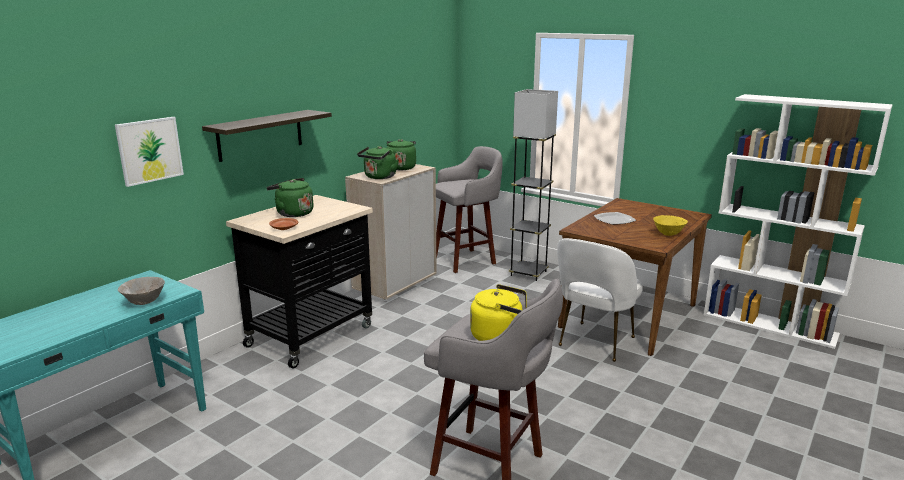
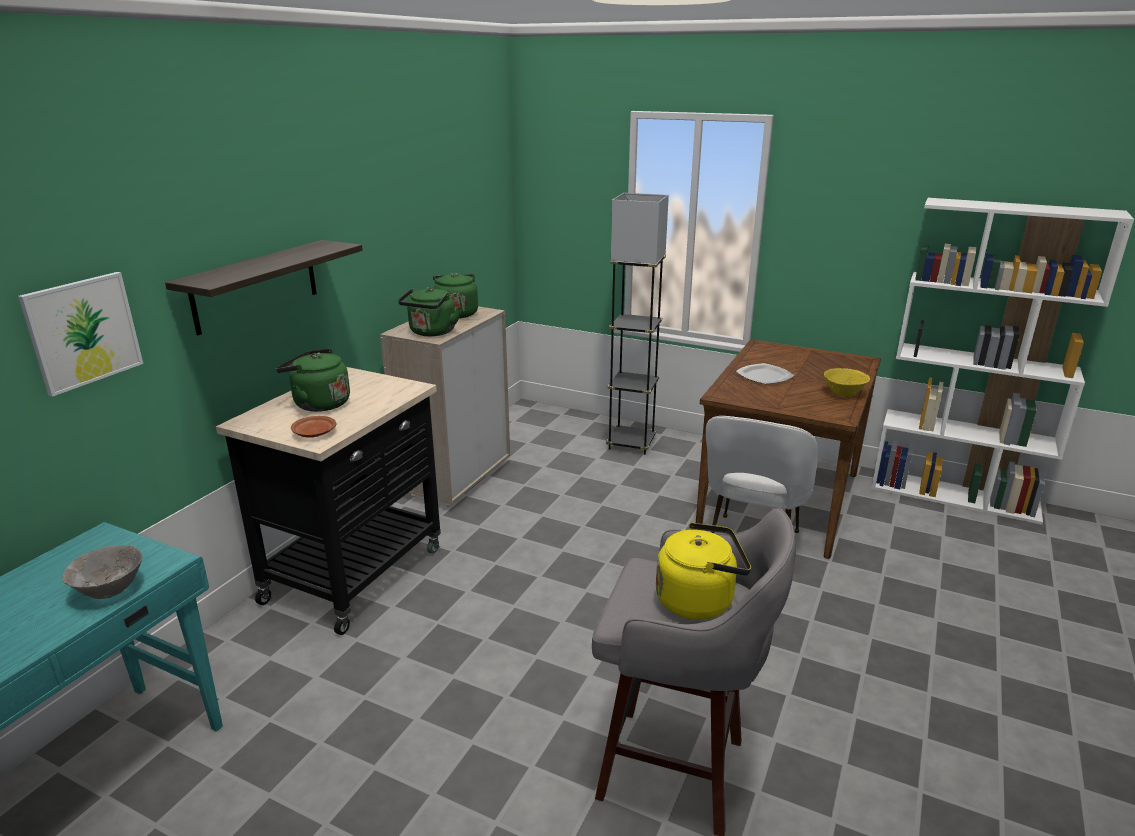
camera: 10 degrees left, 5 degrees up
grey stool [436,146,503,273] -> none

